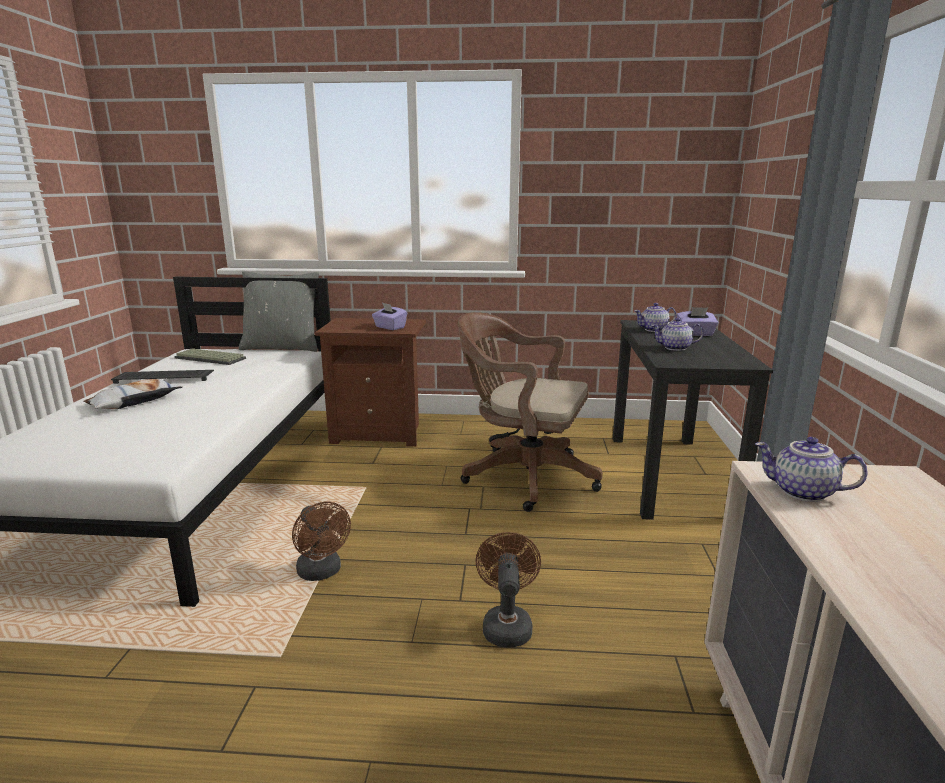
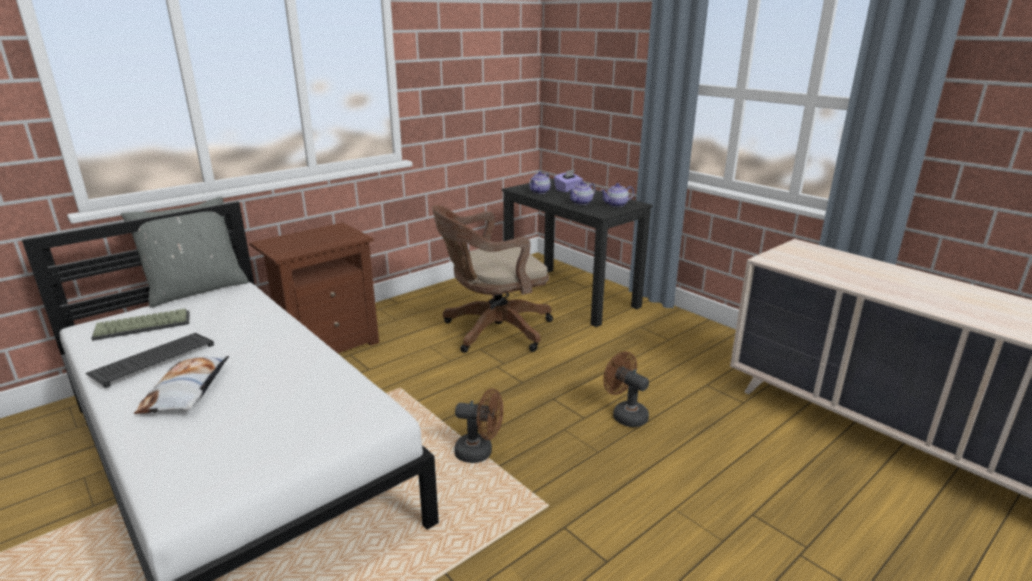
camera: 45 degrees left, 5 degrees up
purple tissue box [372,303,407,330] -> none
teapot [755,437,868,502] -> teapot moved to [600,183,634,207]

